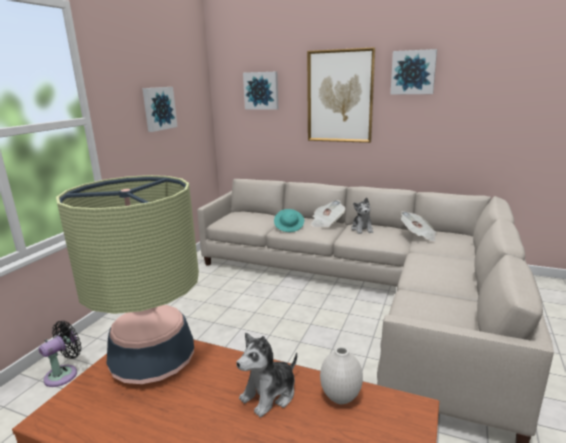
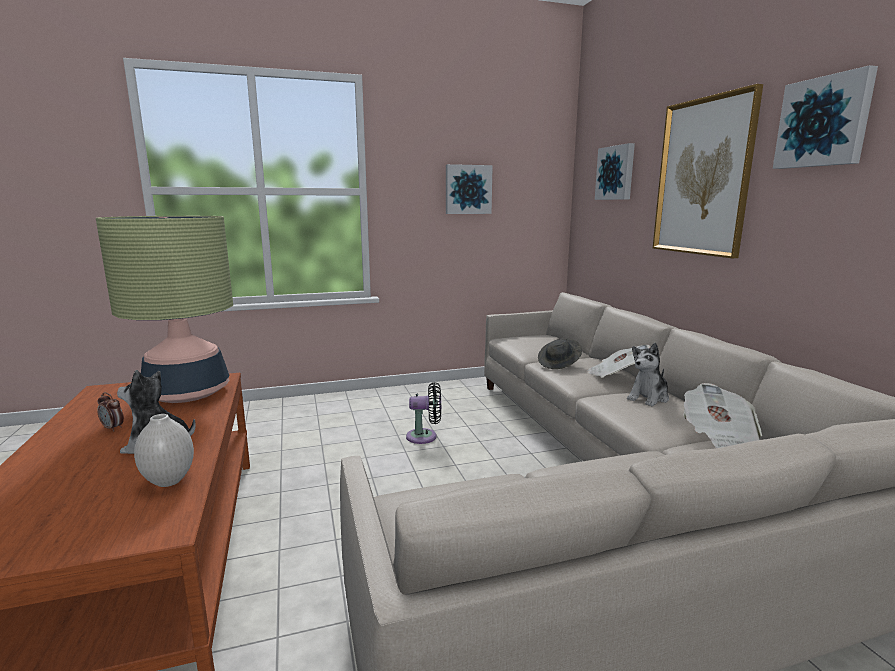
camera: 50 degrees right, 5 degrees down
black fan [39,321,81,387] -> black fan moved to [406,382,441,444]
turquoise hat [274,209,304,232] -> grey hat [538,338,582,369]
none -> alarm clock [97,392,124,432]

